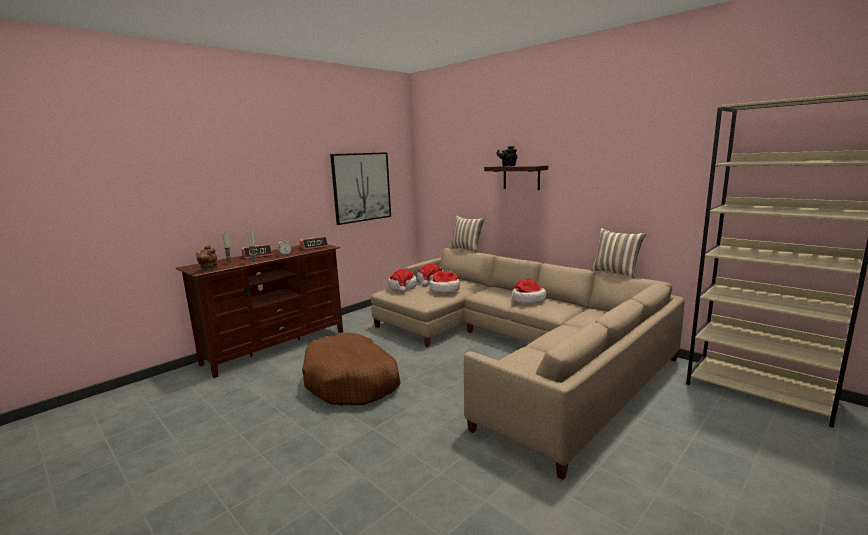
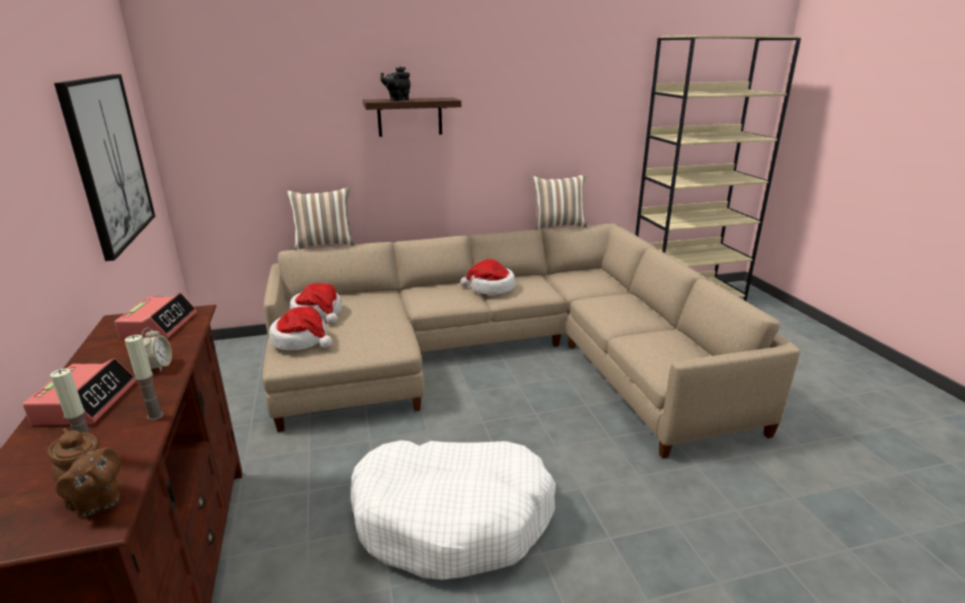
camera: 60 degrees left, 10 degrees up
brown dog bed [302,333,401,405] -> white dog bed [351,440,556,580]
hat [430,271,460,293] -> none

